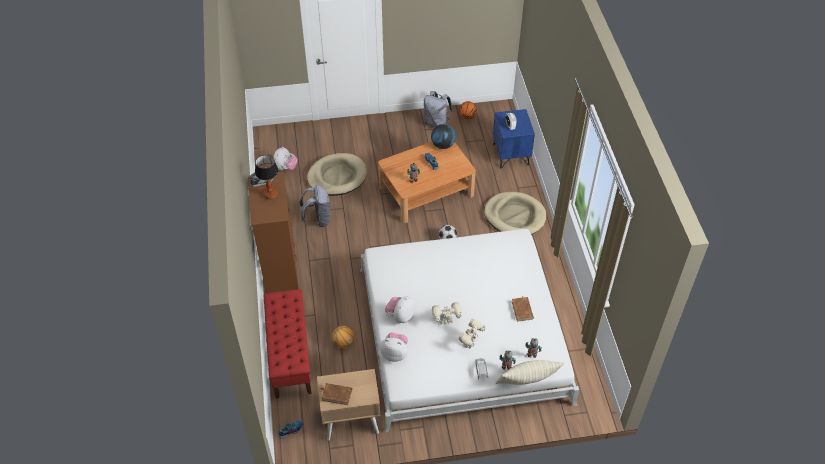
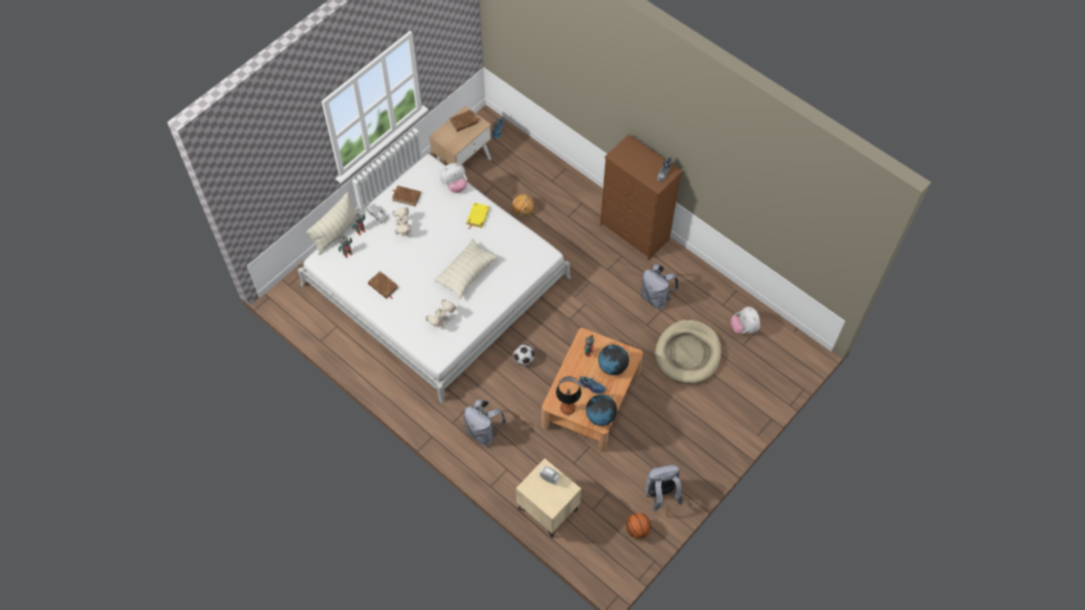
camera: 140 degrees right, 10 degrees up
table lamp [255,155,279,199] -> table lamp moved to [556,376,581,415]
red bench [264,289,312,399] -> none
plush toy [385,296,415,323] -> yellow book [466,203,489,229]
toy robot [432,302,462,325] -> toy robot moved to [426,299,456,330]
beige dog bed [484,192,546,235] -> grey backpack [464,399,506,446]
blue nightstand [493,109,535,168] -> beige nightstand [516,458,581,537]
none -> brown book [392,185,421,206]
none -> pillow [434,239,499,299]
none -> globe [598,345,629,375]

